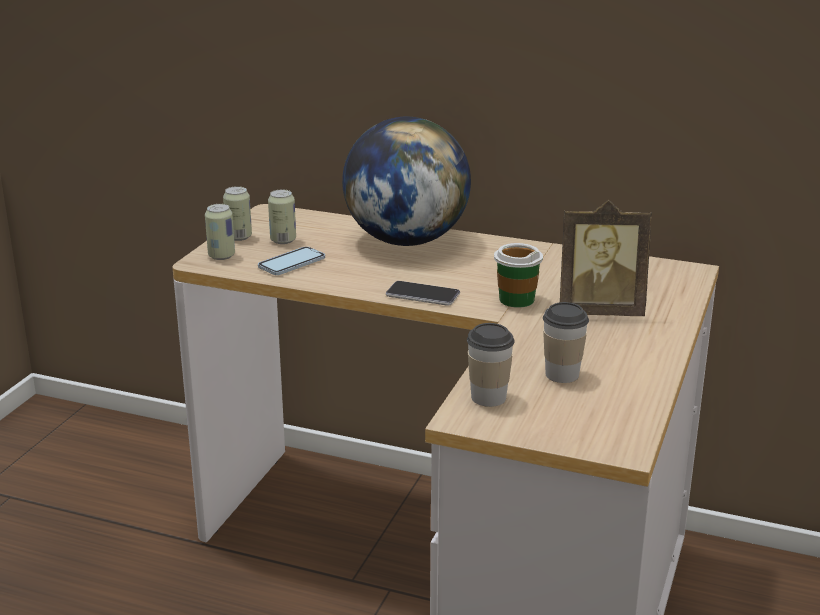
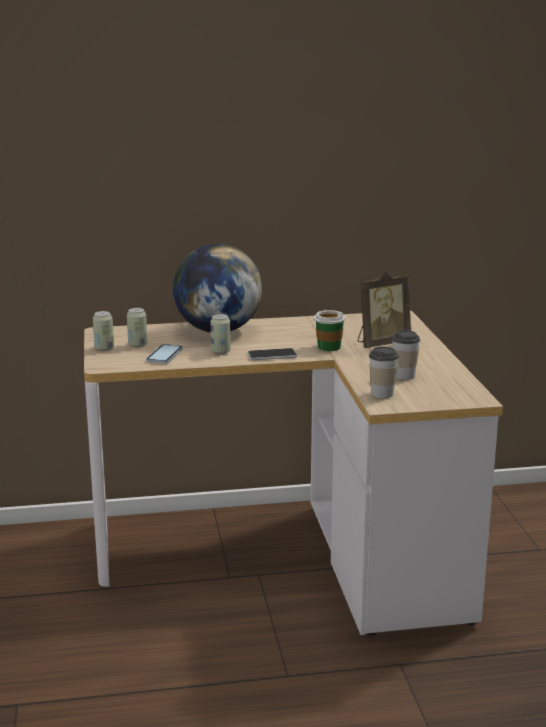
camera: 30 degrees left, 5 degrees down
can [205,204,235,260] -> can moved to [211,314,231,354]

